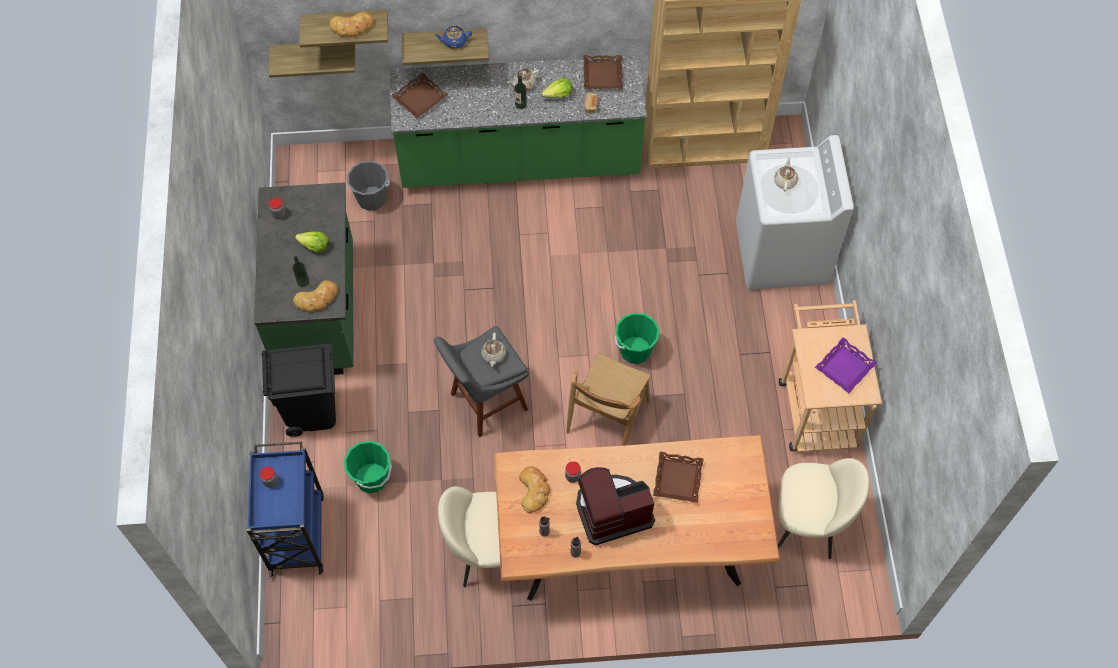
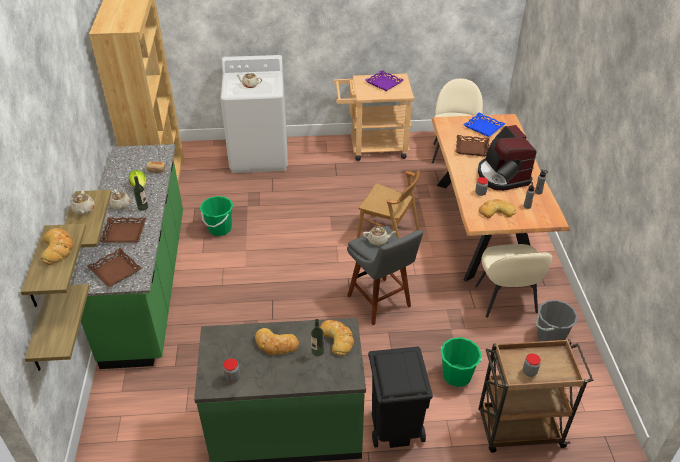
camera: 90 degrees left, 20 degrees down
blue cart [247,442,324,578] -> brown cart [478,339,594,453]
lettuce [295,232,330,252] -> bread [255,328,299,355]
grey bucket [347,161,390,211] -> grey bucket moved to [536,300,578,341]
blue teapot [434,26,472,49] -> beige teapot [71,190,95,215]
brown tray [583,55,623,89] -> brown tray moved to [99,217,147,243]
green bucket [615,313,659,364] -> green bucket moved to [200,196,233,236]
none -> blue tray [463,113,505,137]

